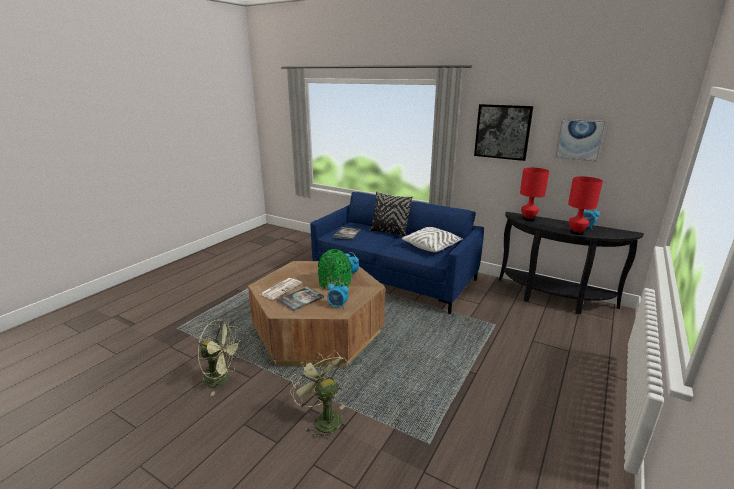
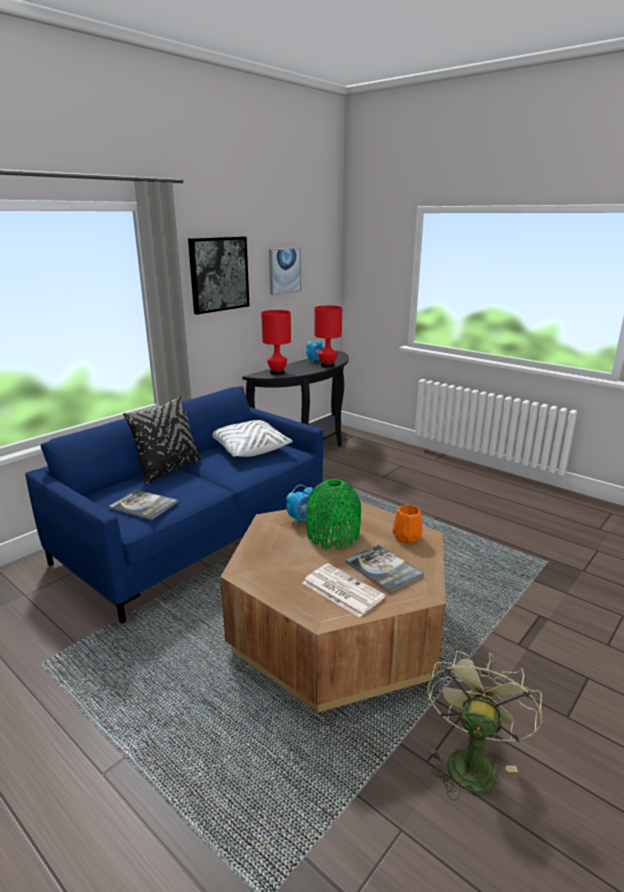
camera: 80 degrees left, 0 degrees up
green fan [290,350,351,441] -> none
alarm clock [327,281,349,309] -> orange vase [393,505,423,544]

